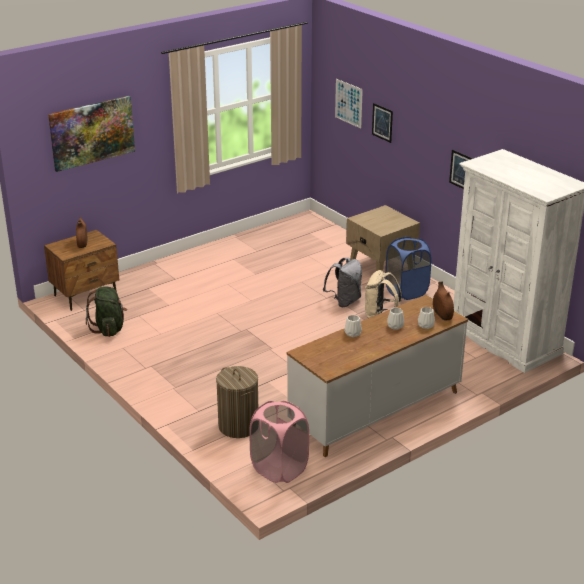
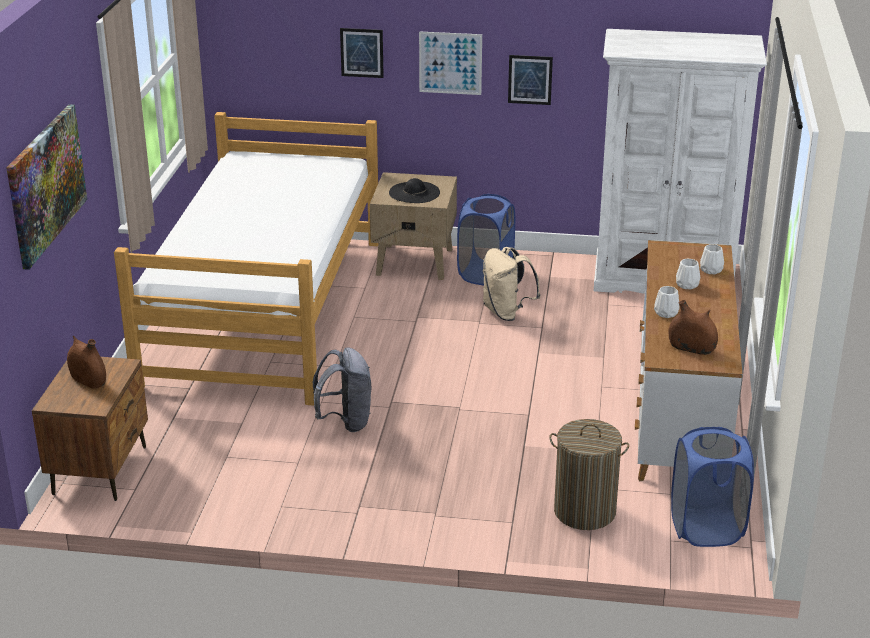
camera: 45 degrees left, 0 degrees up
green backpack [86,286,127,336] -> none
pink laundry basket [249,401,309,483] -> blue laundry basket [671,427,754,547]
grey backpack [323,257,362,307] -> grey backpack moved to [313,348,371,432]
picture [335,79,363,128] -> picture moved to [419,31,482,95]
brown vase [433,281,454,321] -> brown vase moved to [668,300,718,355]
none -> bed [114,112,378,406]
none -> black hat [389,178,440,203]

